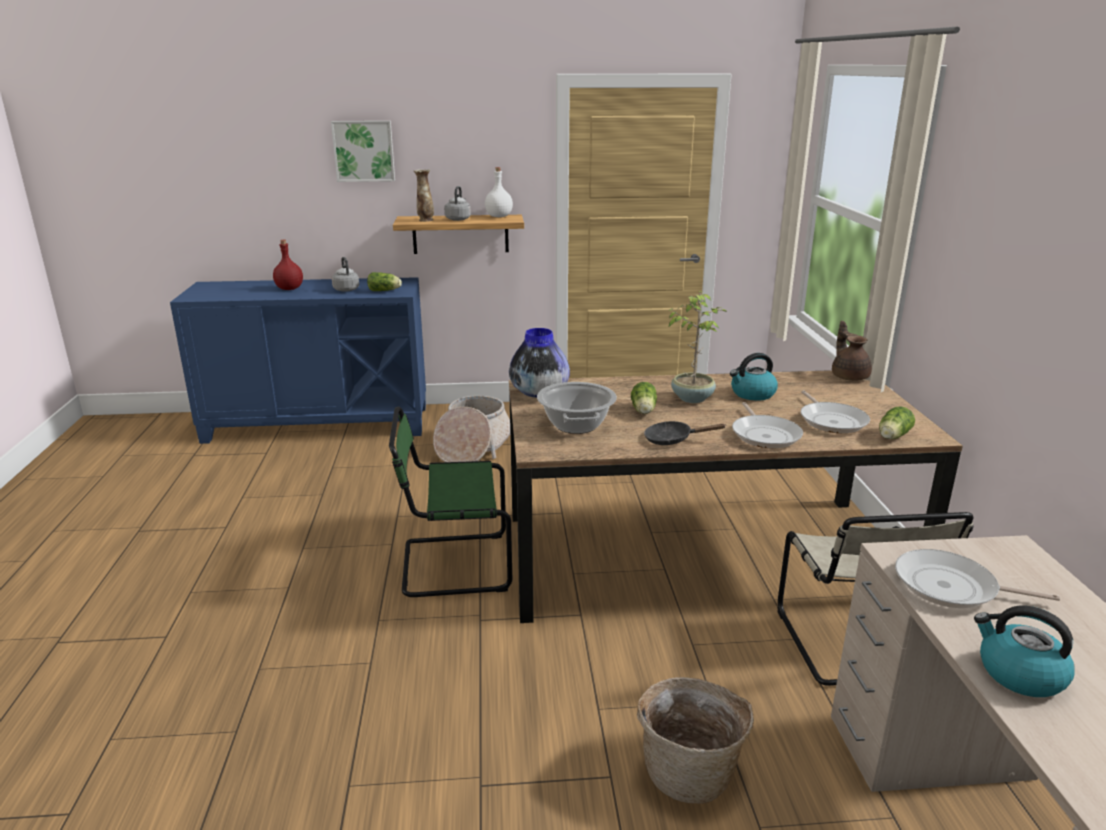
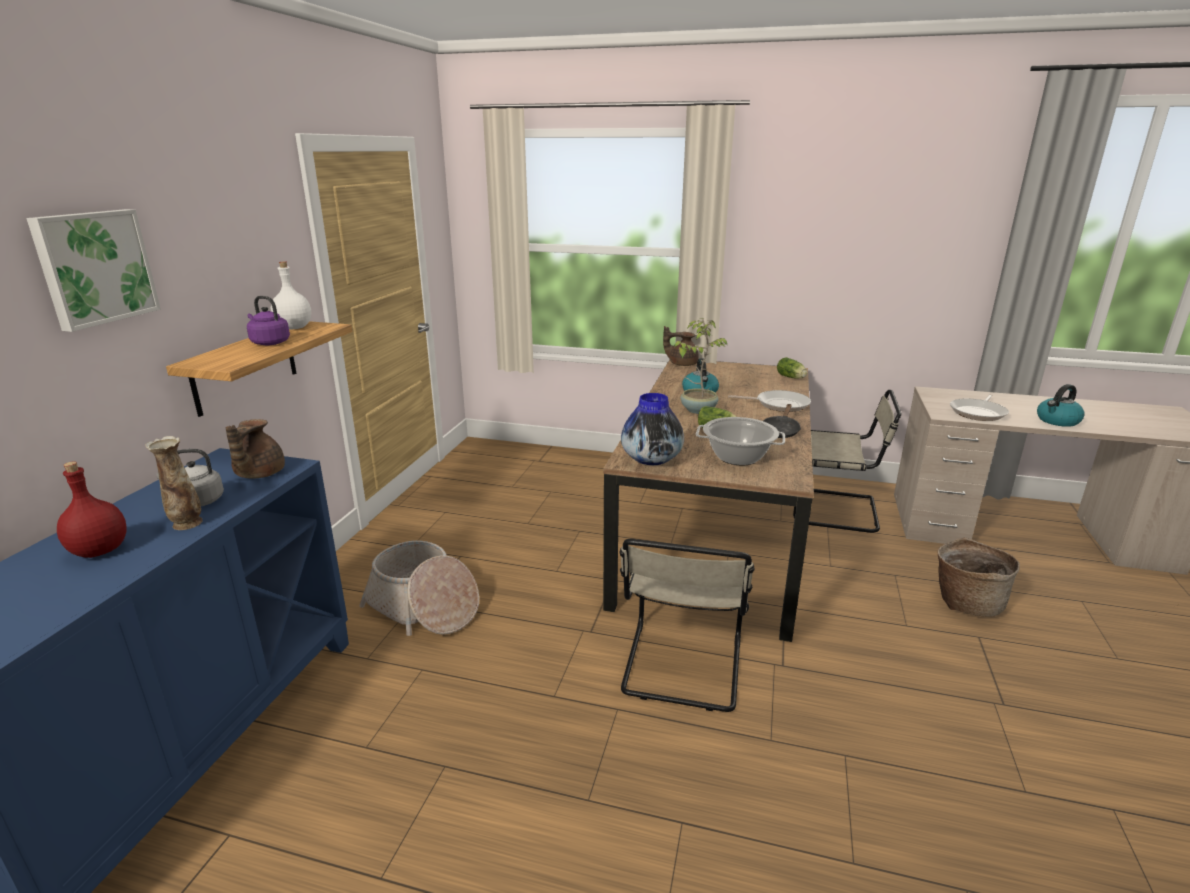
camera: 70 degrees left, 0 degrees up
lettuce [367,272,402,291] -> brown teapot [226,419,285,478]
green chair [389,407,512,597] -> beige chair [619,539,755,712]
vase [414,169,434,222] -> vase moved to [145,436,203,530]
grey kettle [444,186,471,221] -> purple kettle [247,296,290,345]
frying pan [801,390,870,433] -> none

